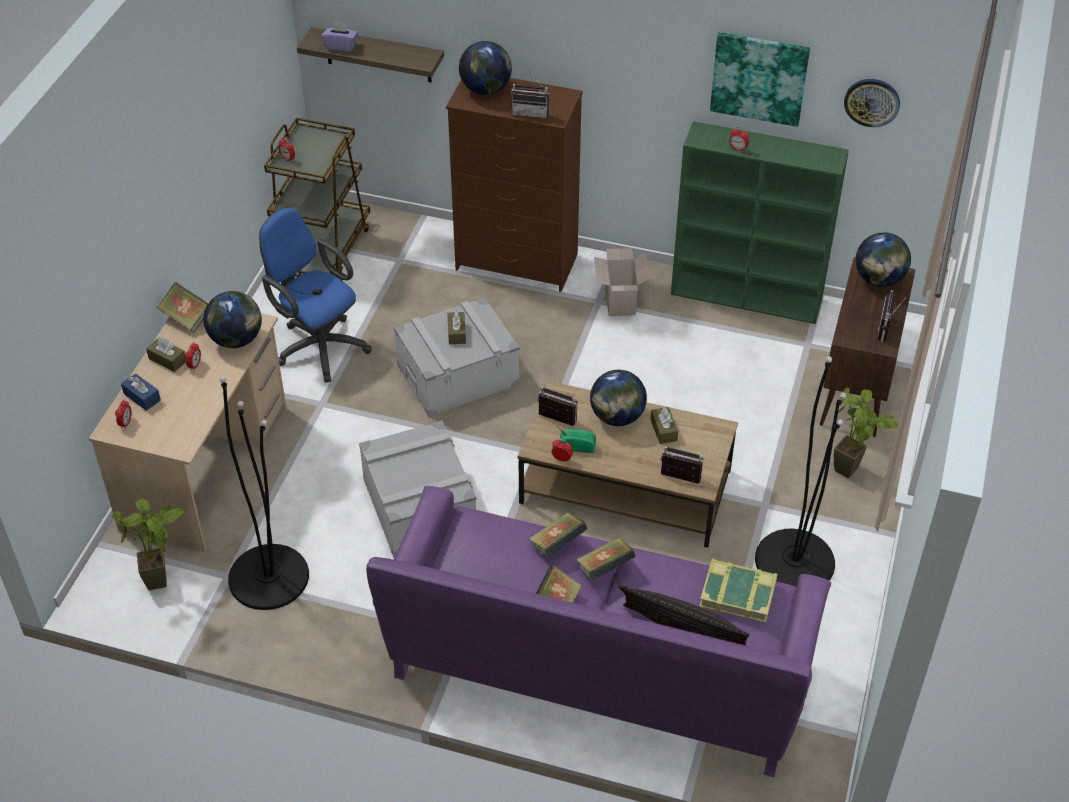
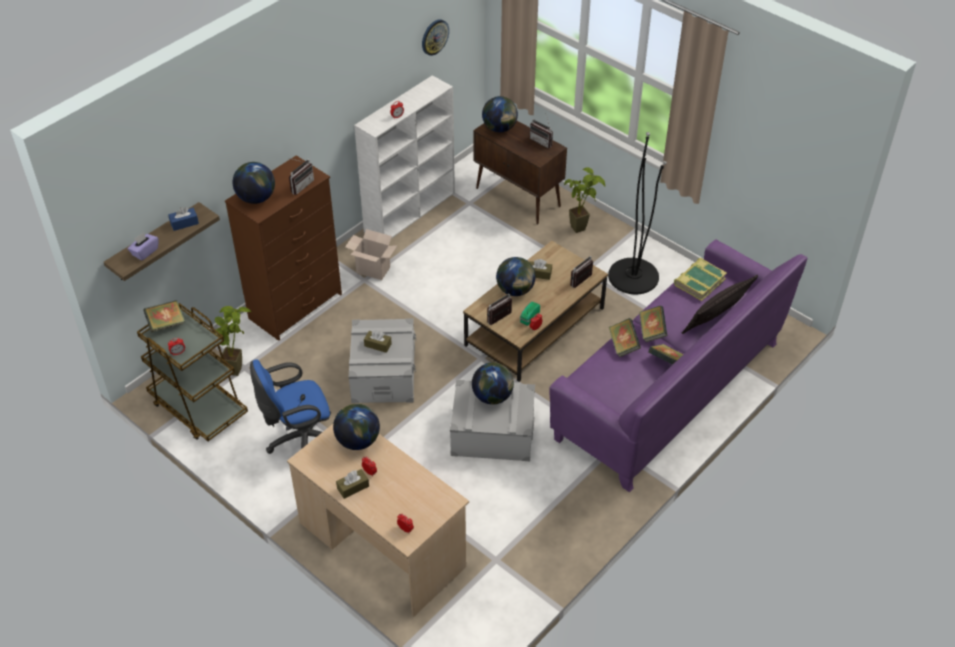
camera: 65 degrees left, 0 degrees up
potted plant [112,499,186,590] -> potted plant moved to [215,306,252,376]
blue tissue box [121,373,161,411] -> blue tissue box moved to [168,207,199,231]
book [157,282,208,332] -> book moved to [143,300,185,332]
black floor lamp [220,376,309,610] -> none
green bookcase [671,121,849,324] -> white bookcase [354,75,455,239]
picture [710,32,810,127] -> none
none -> globe [472,362,514,405]

